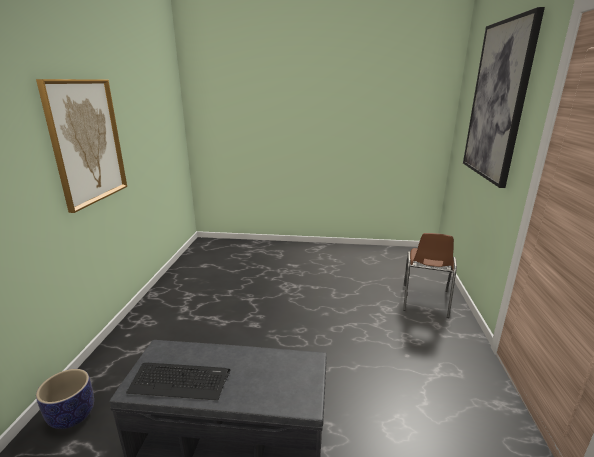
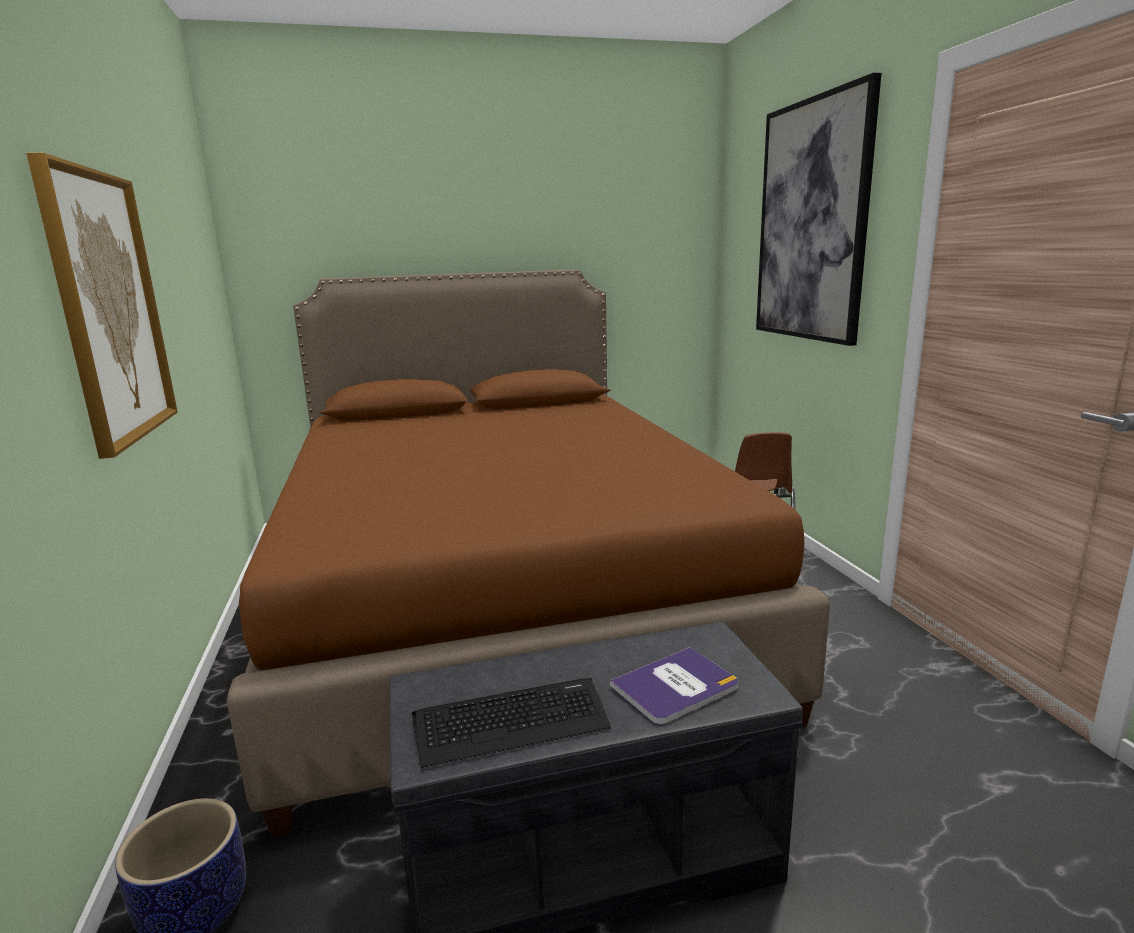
camera: 20 degrees left, 5 degrees down
none -> brown bed [227,269,830,838]
none -> book [610,647,738,724]

